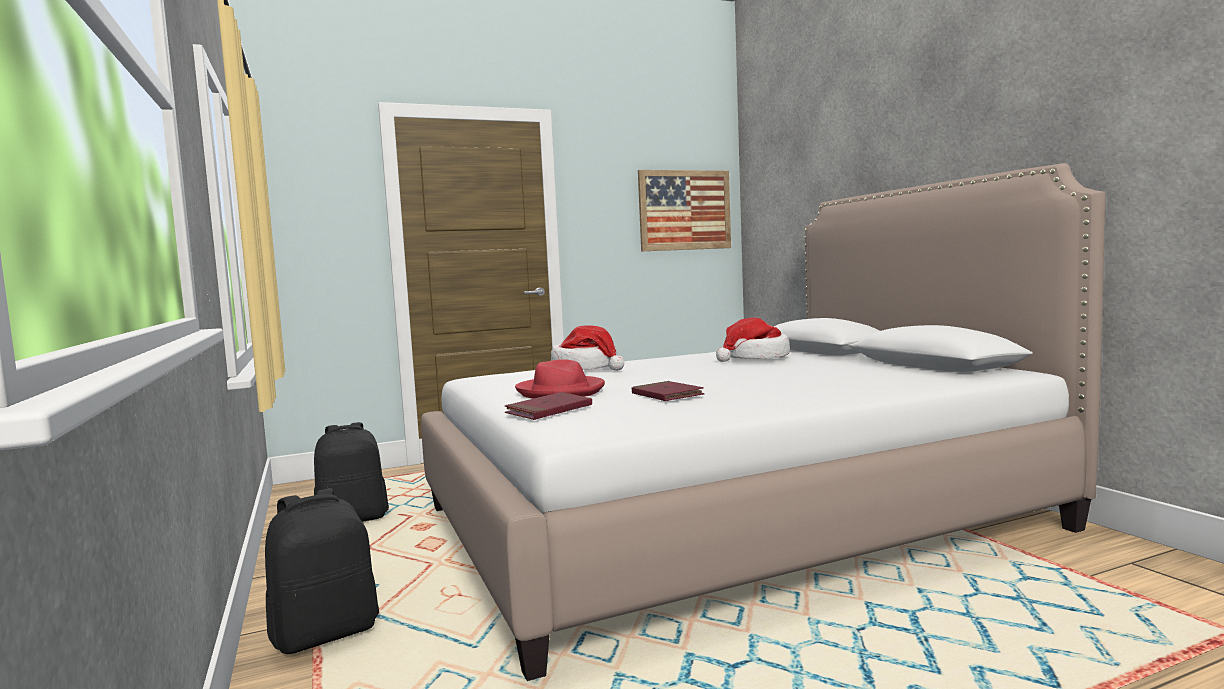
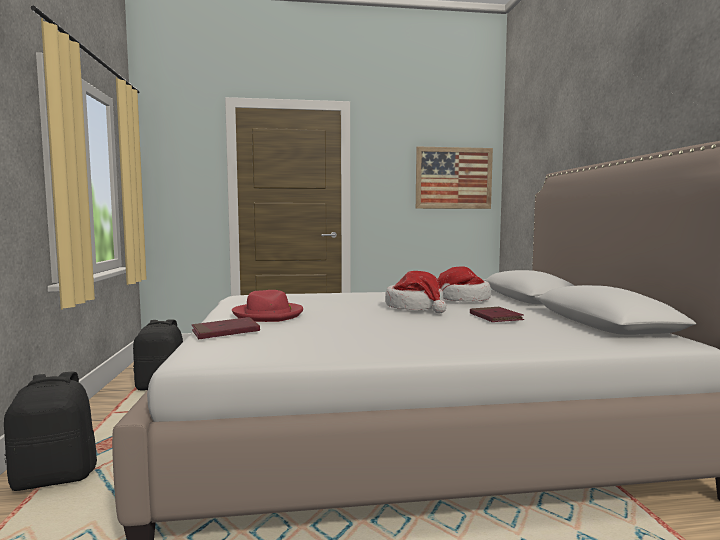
camera: 15 degrees right, 0 degrees up
hat [551,325,624,371] -> hat moved to [385,271,446,313]
red book [632,381,704,401] -> red book moved to [470,307,524,322]

